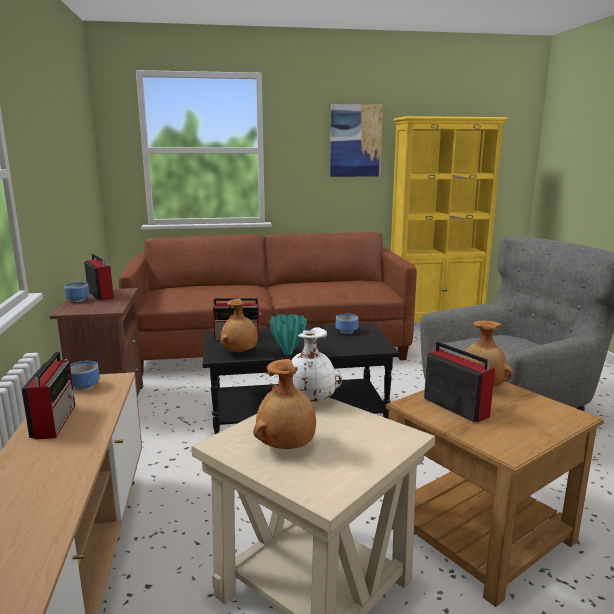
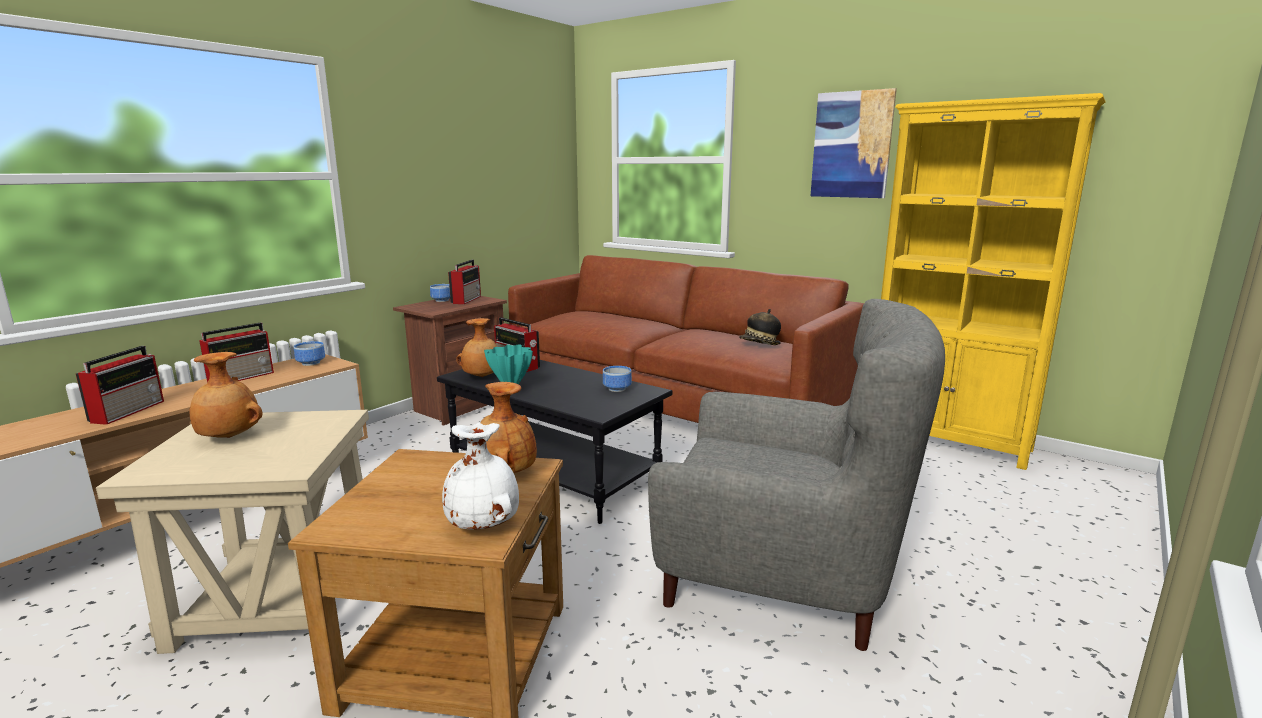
camera: 45 degrees right, 0 degrees up
white vase [291,327,342,402] -> white vase moved to [442,423,519,529]
radio [424,342,495,422] -> radio moved to [76,346,164,425]
none -> hat [739,309,781,345]

